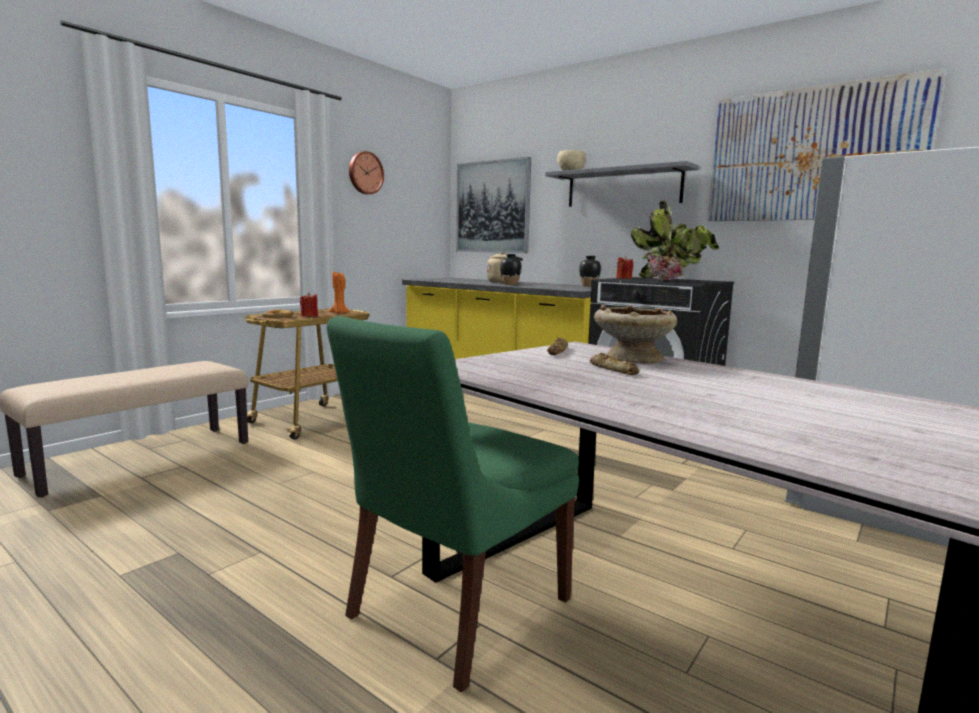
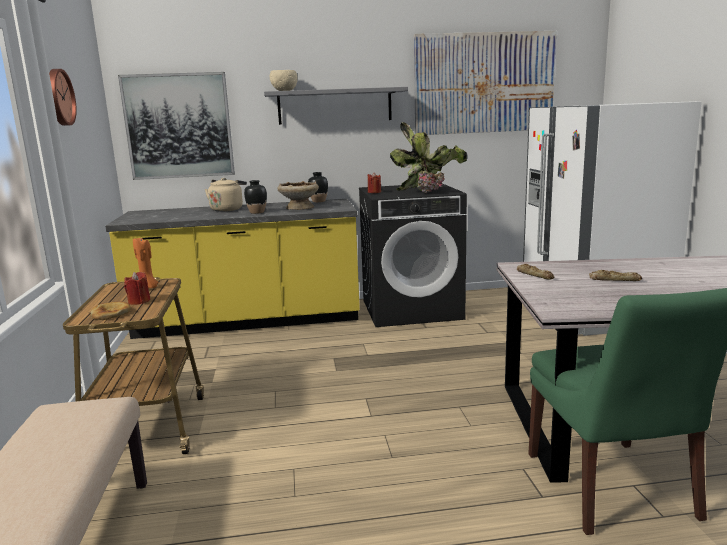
camera: 45 degrees left, 5 degrees up
beige bowl [594,305,677,363] -> beige bowl moved to [277,181,319,210]

